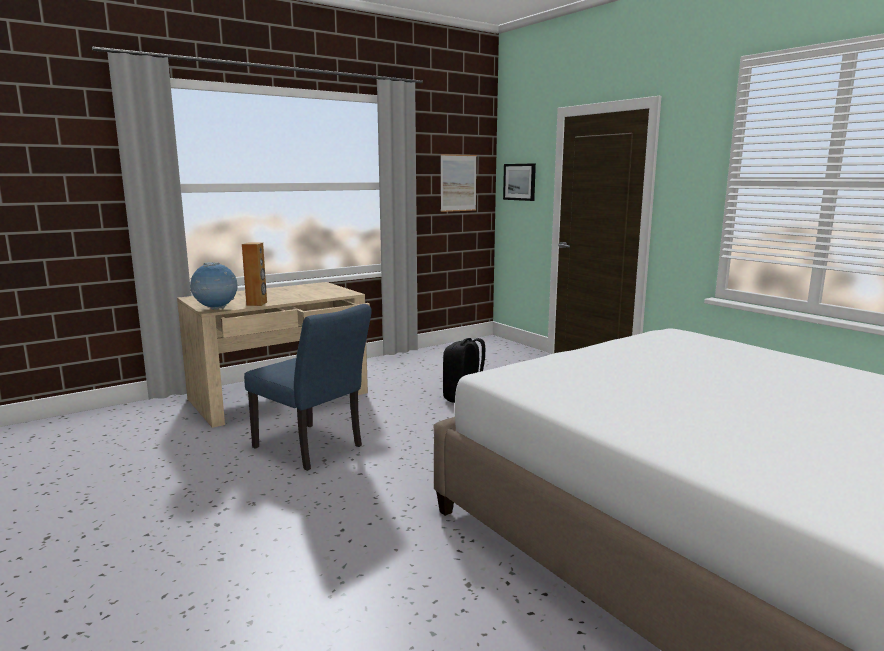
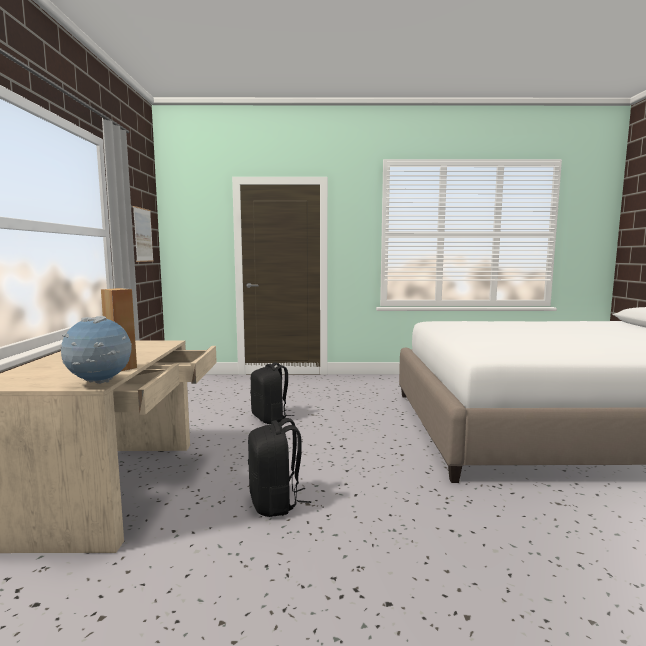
camera: 55 degrees left, 5 degrees down
blue chair [244,304,372,471] -> black backpack [248,418,311,517]
picture [503,163,536,201] -> none

